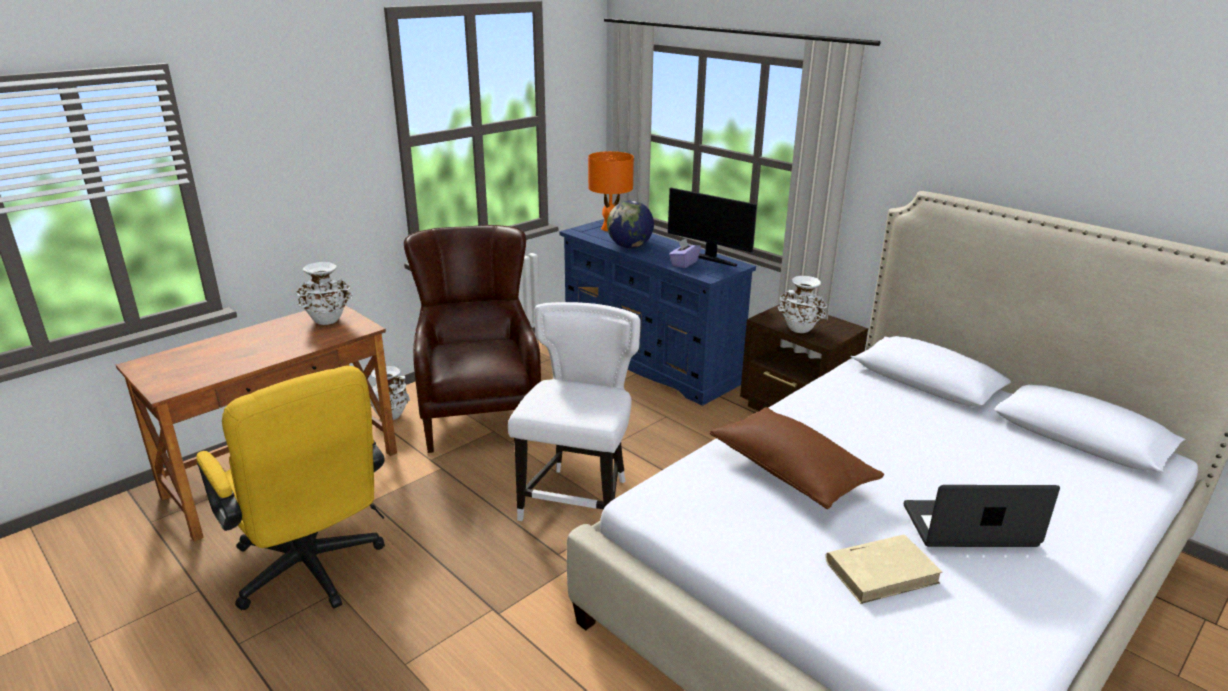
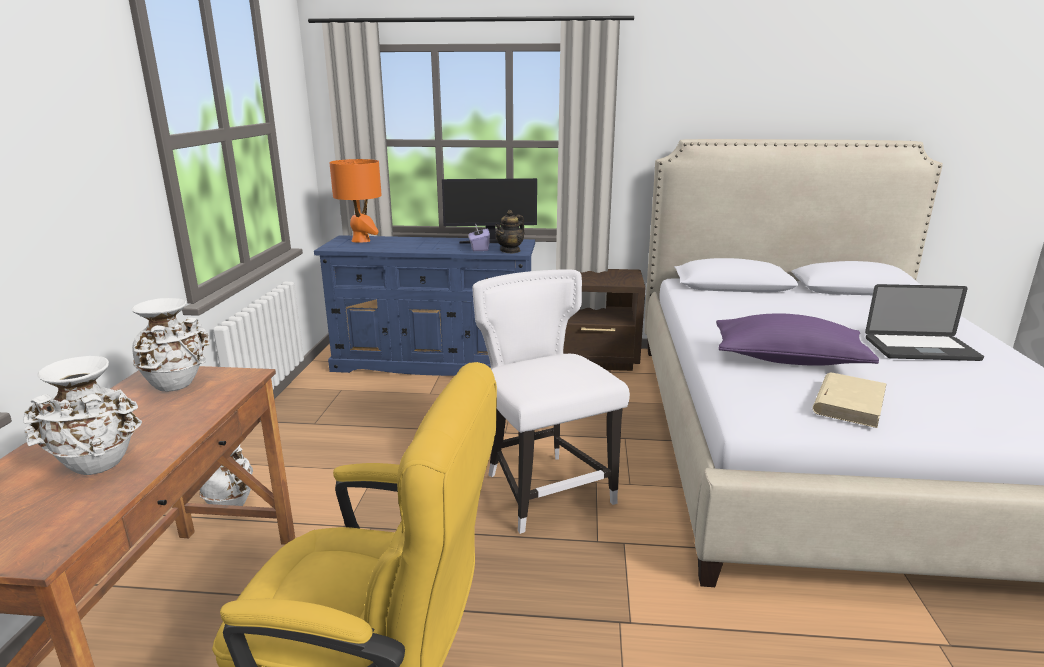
camera: 40 degrees left, 5 degrees down
brown armchair [404,225,541,453] -> none
globe [607,200,654,248] -> none
brown pillow [710,407,884,509] -> purple pillow [716,314,879,366]
white vase [778,276,827,333] -> white vase moved to [23,356,142,475]
beige book [825,535,942,604] -> beige book moved to [813,373,887,428]
laptop [904,485,1060,547] -> laptop turned 135 degrees counterclockwise [865,284,984,361]
none -> teapot [495,210,525,253]

